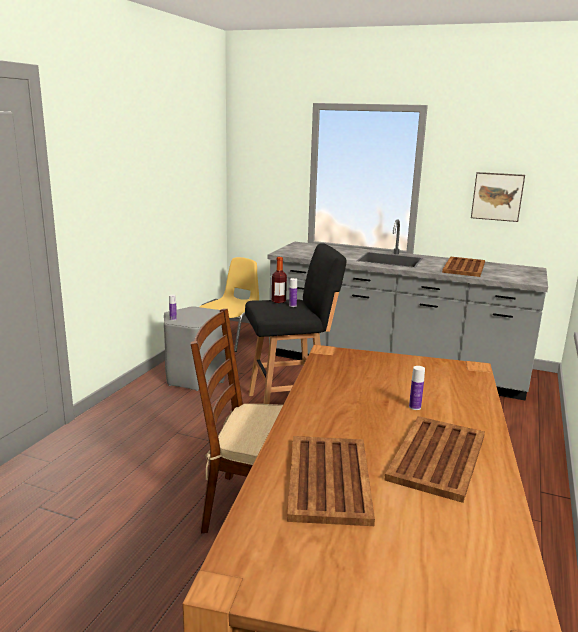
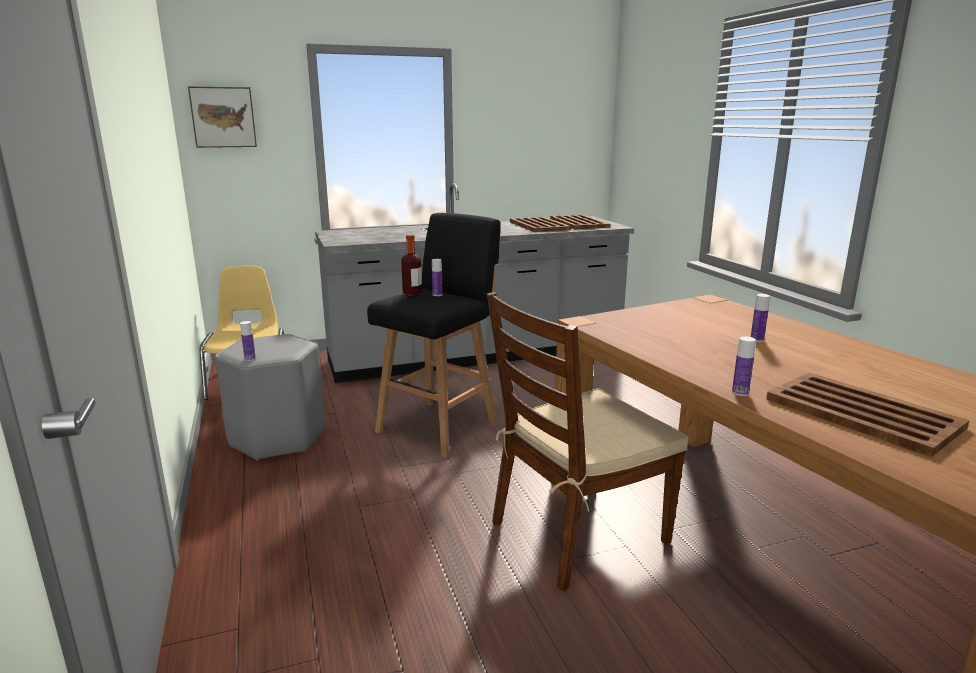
camera: 40 degrees left, 0 degrees up
brown tray [384,416,485,503] -> brown tray moved to [550,215,610,229]
picture [471,172,525,222] -> picture moved to [188,87,257,148]
none -> bottle [732,336,756,396]

